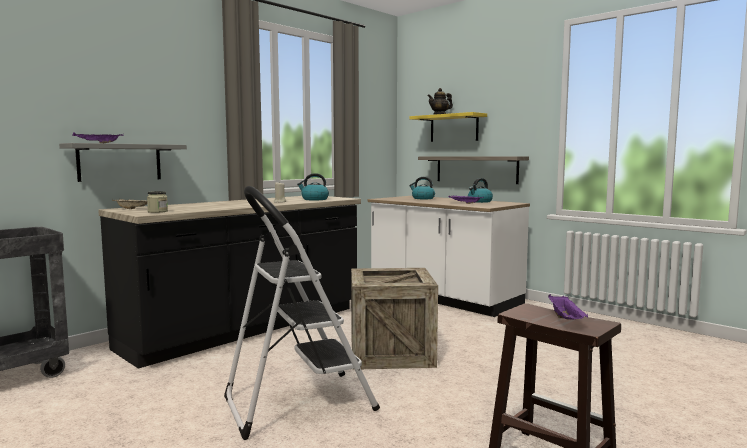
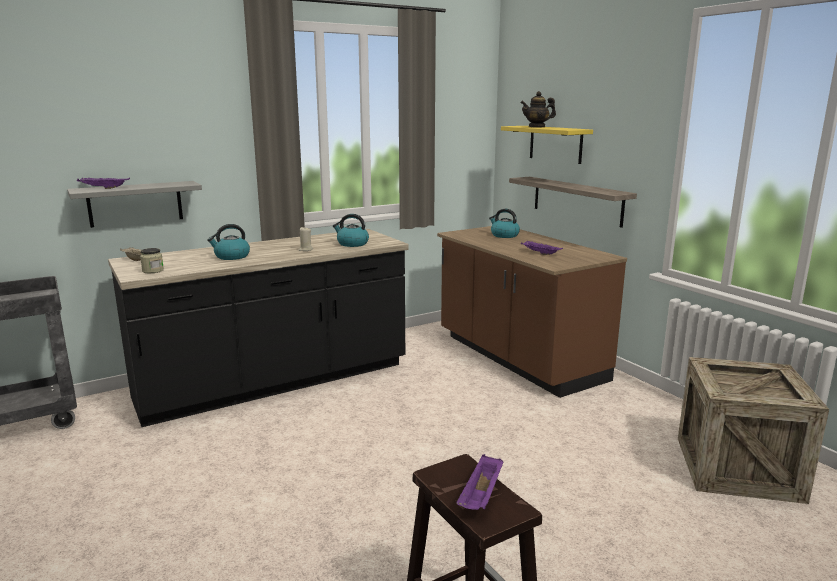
camera: 15 degrees right, 10 degrees up
step ladder [224,186,380,440] -> none
crate [351,268,438,370] -> crate moved to [678,357,829,504]
white counter [368,196,530,317] -> brown counter [437,226,627,398]
kettle [468,178,493,203] -> kettle moved to [207,224,250,260]

